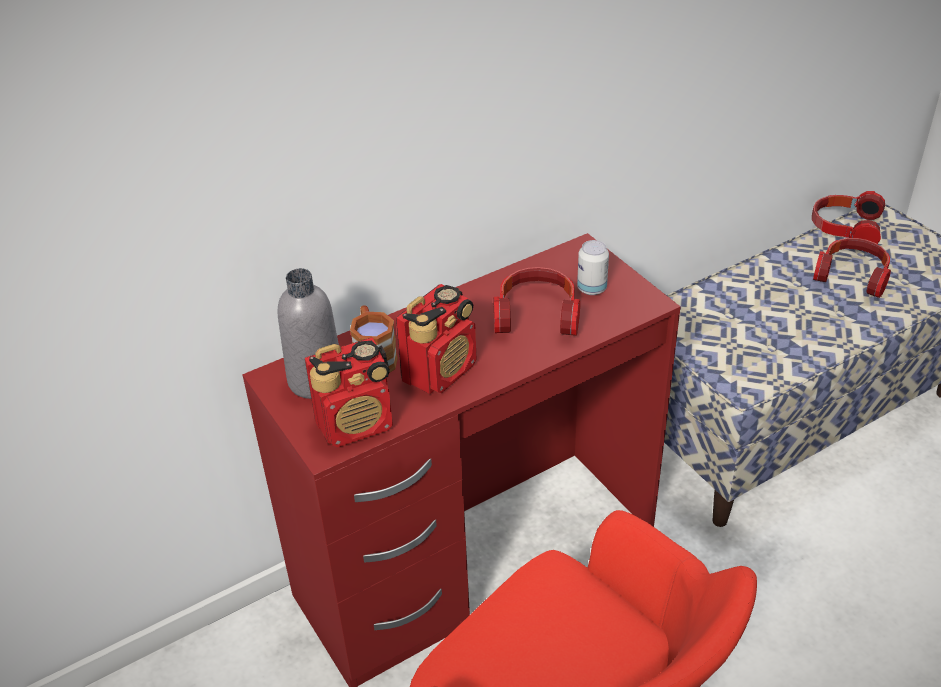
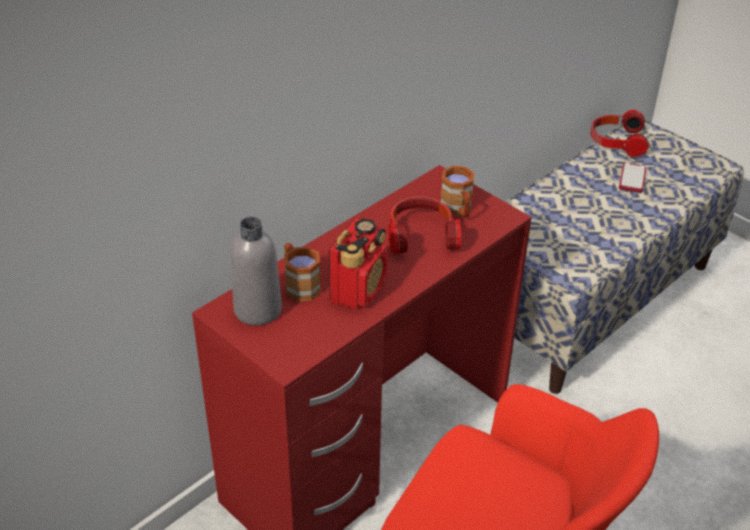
camera: 15 degrees left, 0 degrees up
radio [305,337,393,447] -> none
can [577,240,609,295] -> brown mug [441,166,474,217]
headphones [813,238,891,298] -> phone [619,163,646,193]

